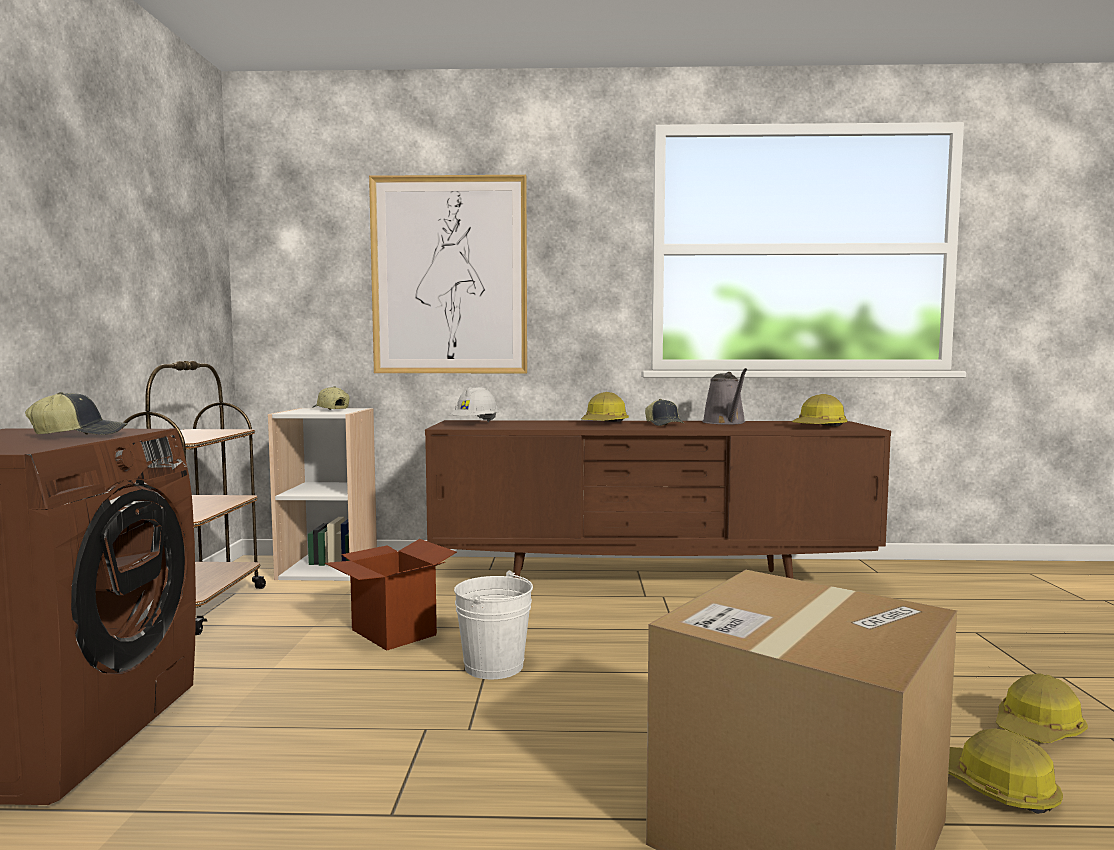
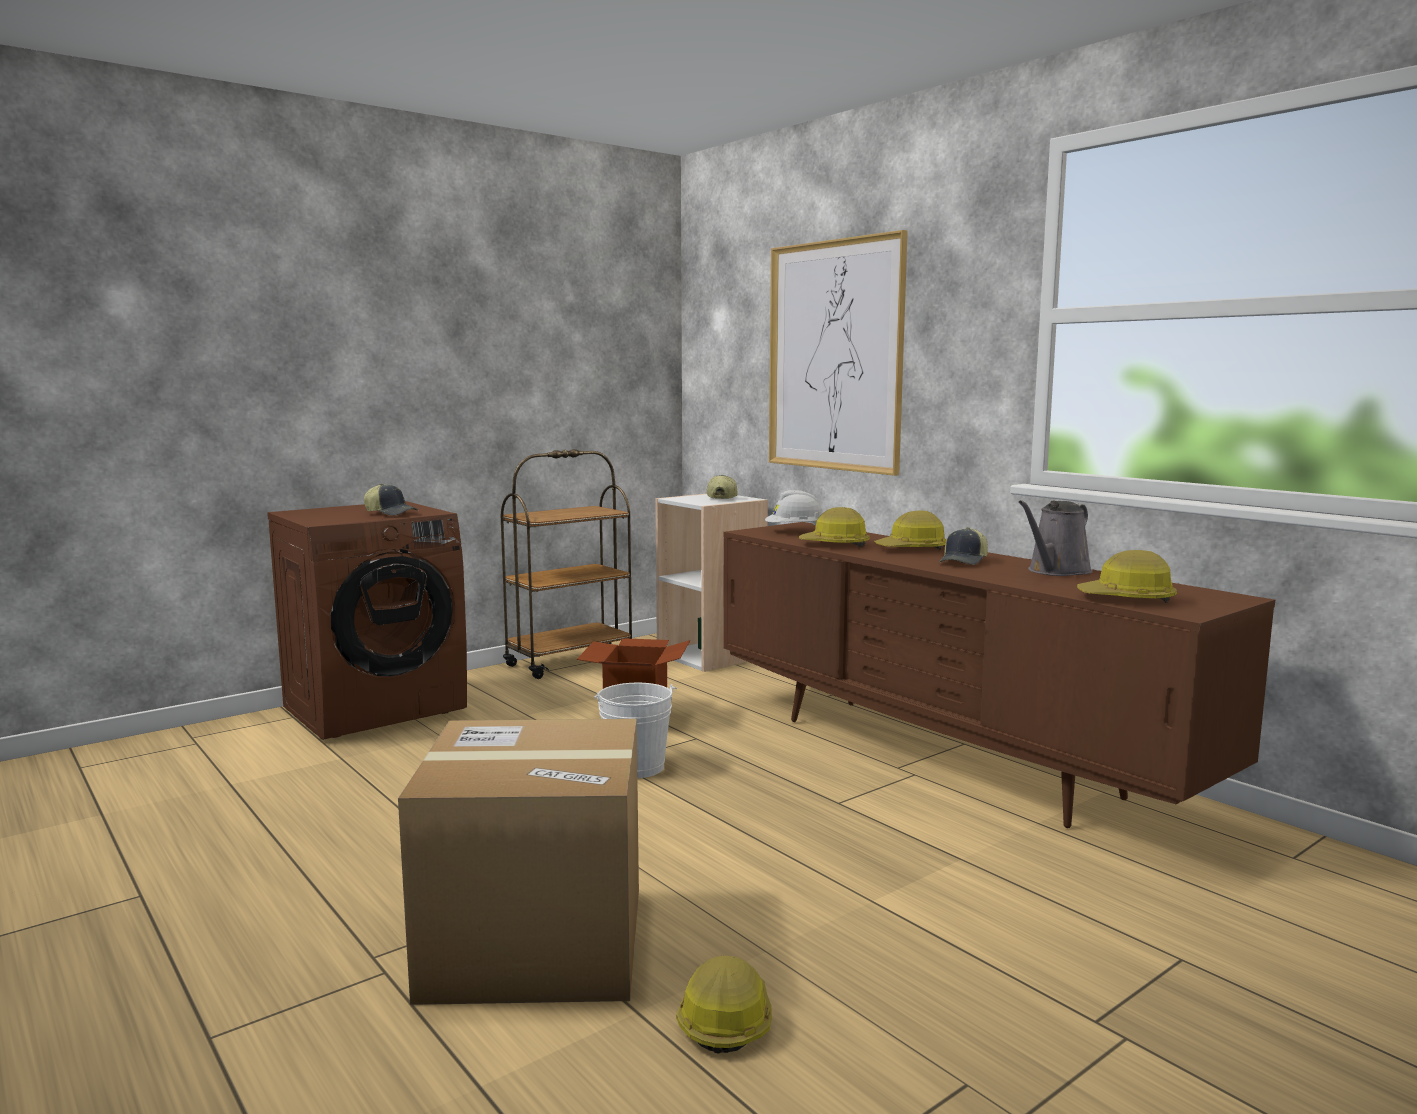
camera: 50 degrees right, 5 degrees up
hard hat [996,673,1088,743] -> hard hat moved to [799,507,870,547]

